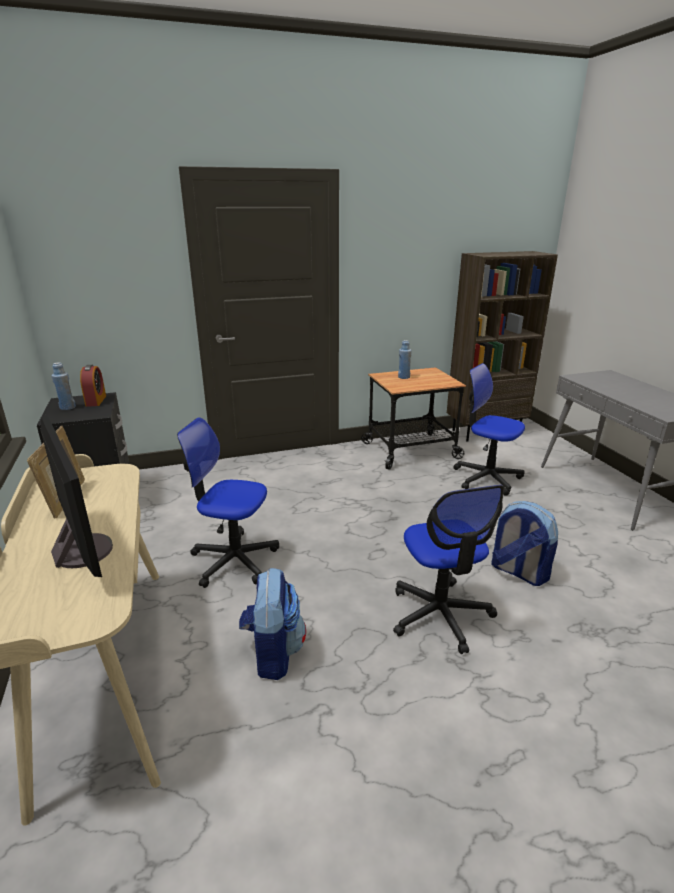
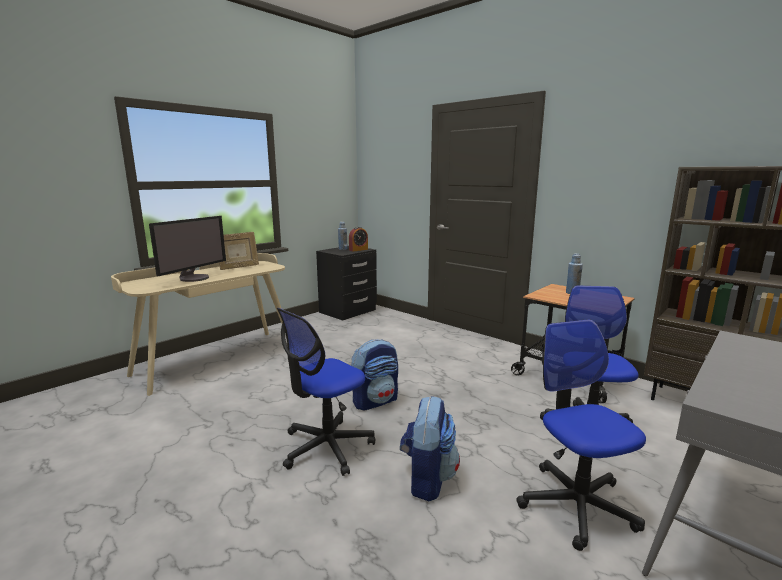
camera: 60 degrees right, 10 degrees down
office chair [177,417,279,588] -> office chair moved to [516,319,646,551]
backpack [239,568,306,680] -> backpack moved to [351,339,398,410]

